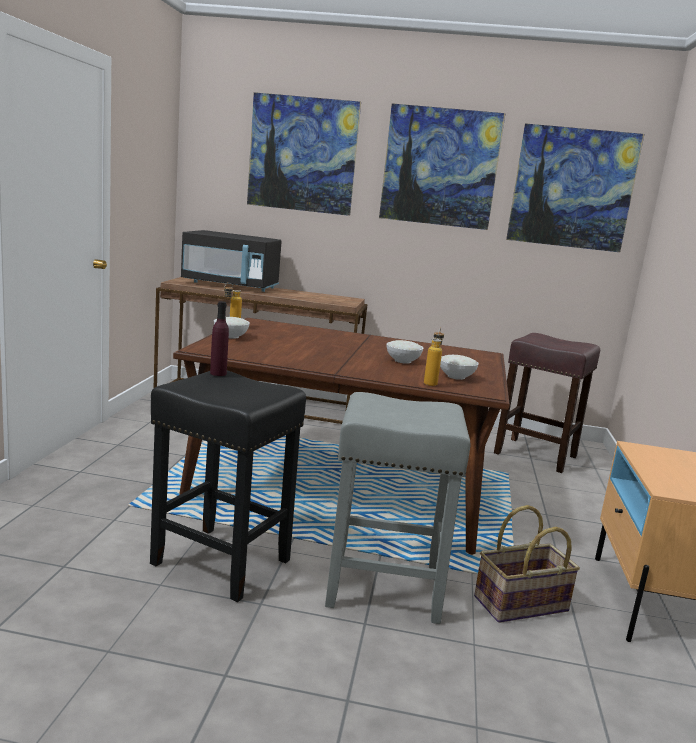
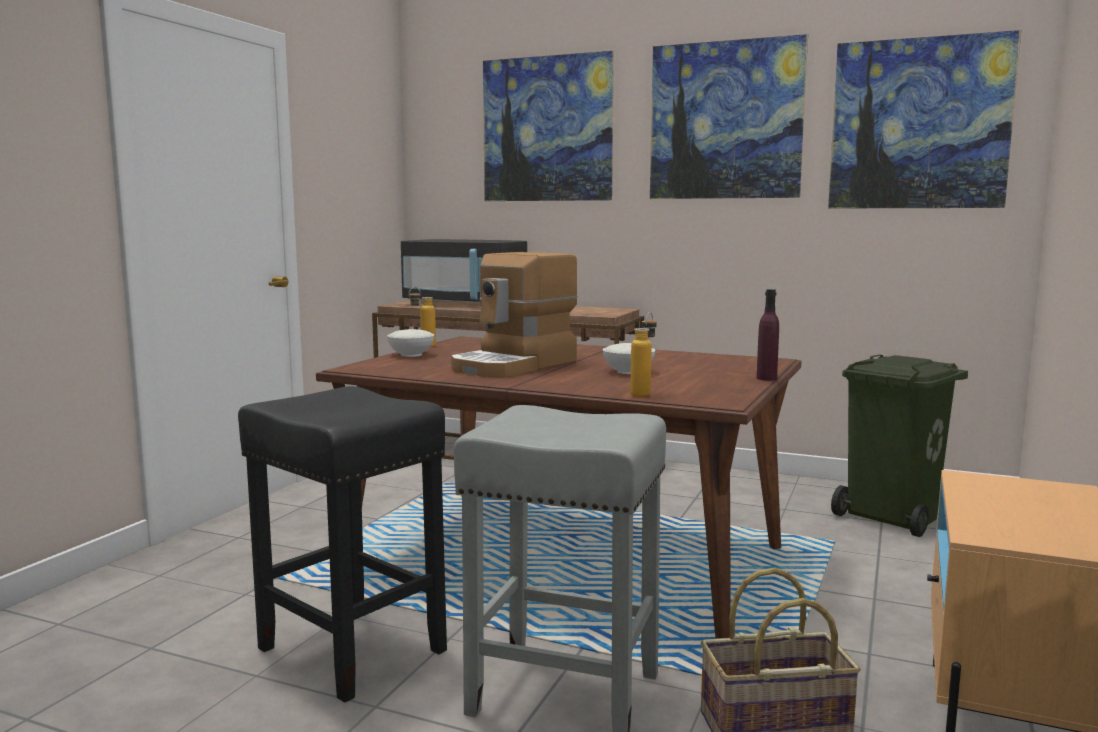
camera: 15 degrees right, 5 degrees down
purple bottle [210,301,229,376] -> purple bottle moved to [757,289,779,381]
white bowl [440,355,479,380] -> none
brown stool [494,333,600,473] -> green trash can [831,354,968,537]
none -> coffee machine [451,252,578,377]

